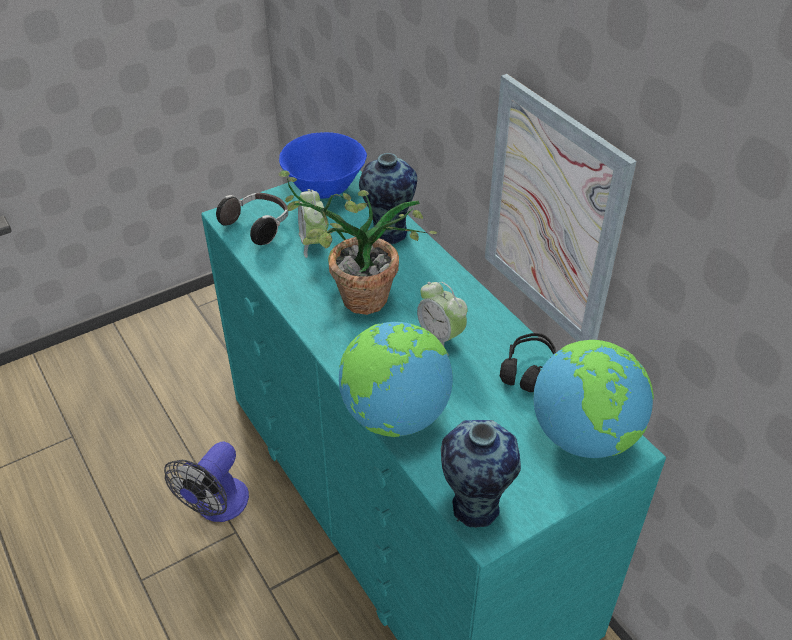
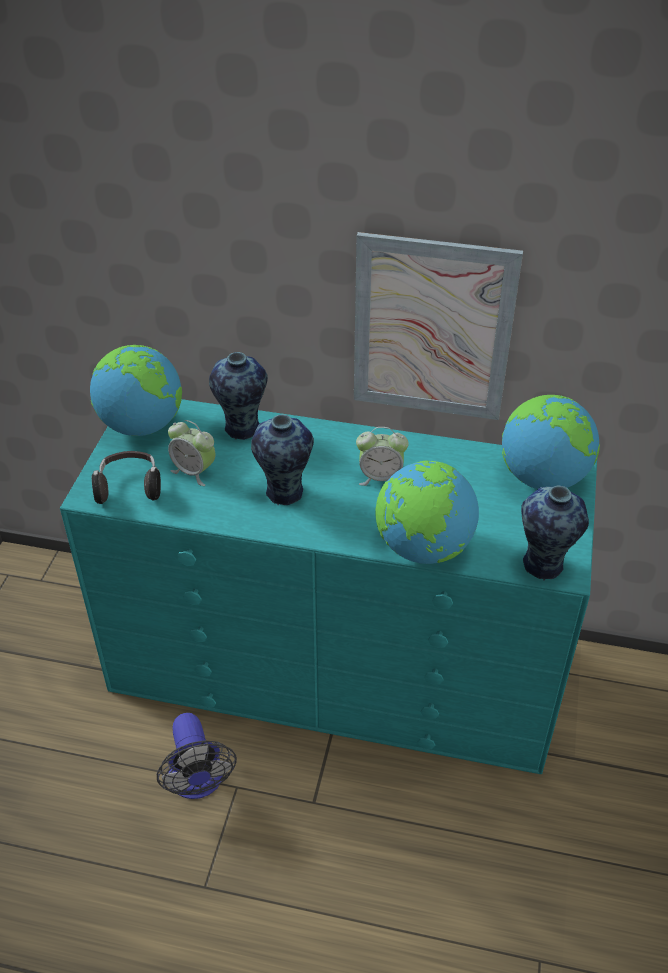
camera: 45 degrees left, 0 degrees up
blue bowl [279,132,367,199] -> globe [90,345,182,436]
potted plant [279,170,438,315] -> vase [251,414,314,505]
black headphones [500,333,556,392] -> none

